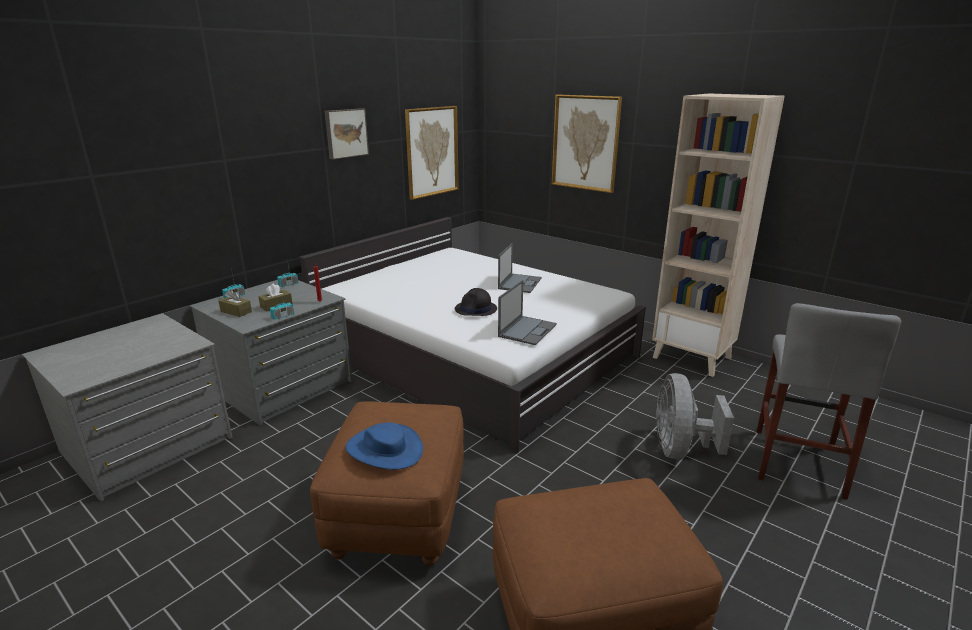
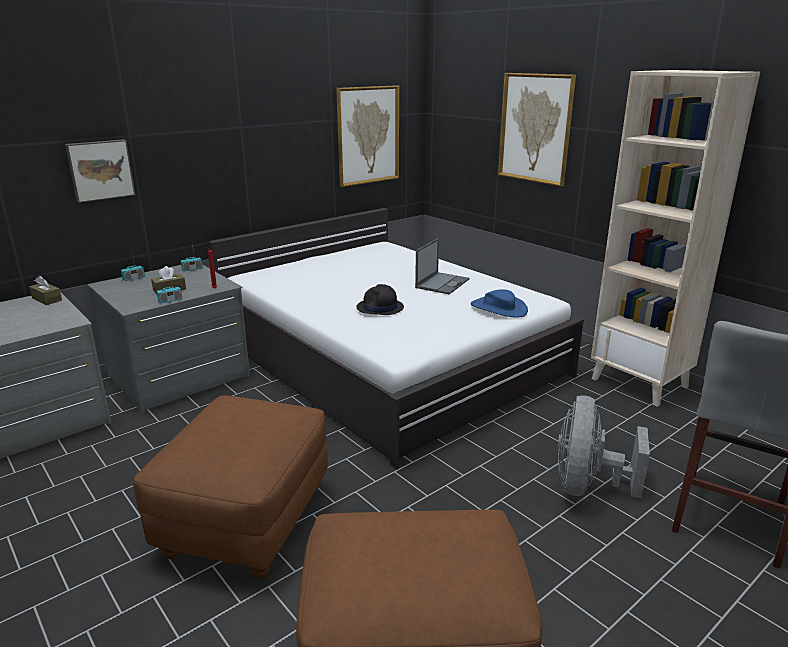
camera: 10 degrees right, 0 degrees up
brown tissue box [219,290,252,317] -> brown tissue box moved to [29,276,62,305]
picture [325,108,369,159] -> picture moved to [65,139,135,203]
blue hat [345,423,423,470] -> blue hat moved to [471,289,528,318]
laptop [498,280,557,345] -> none

